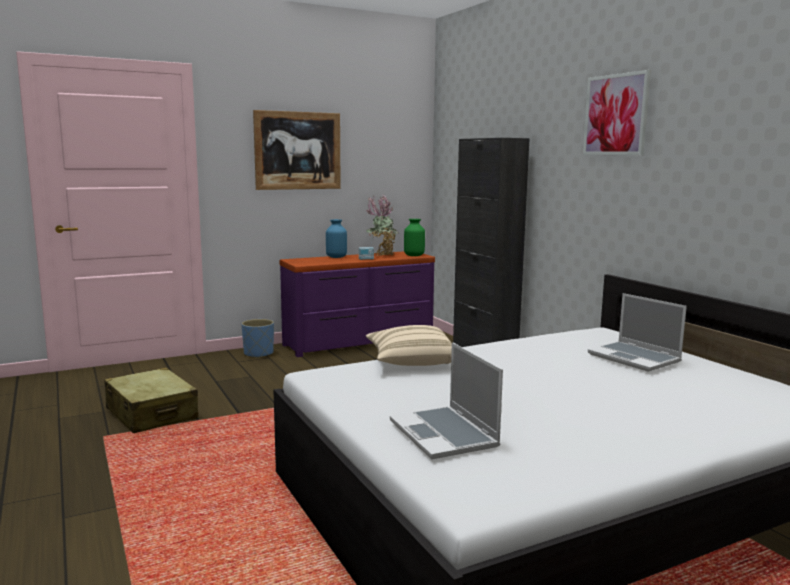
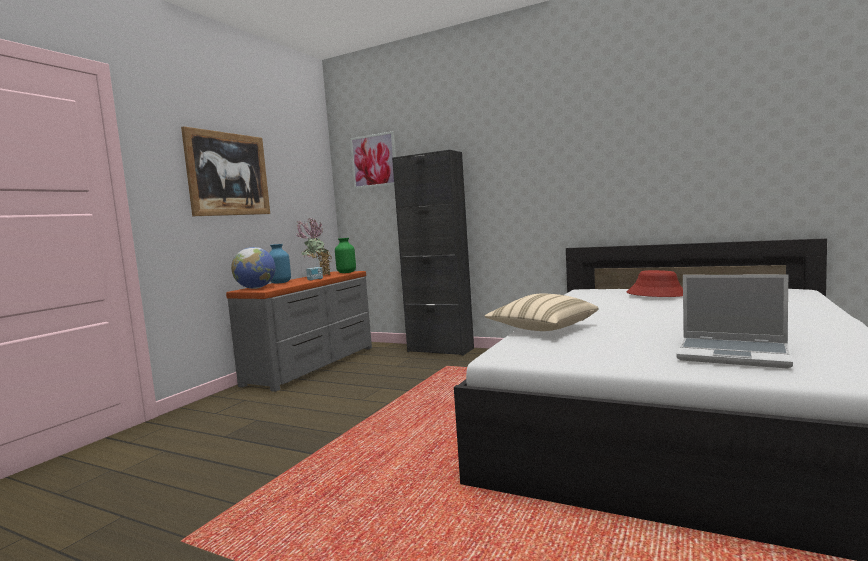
camera: 35 degrees left, 5 degrees down
beige suitcase [104,367,198,433] -> none
blue planter [241,319,274,358] -> none
purple dresser [279,251,435,357] -> grey dresser [226,271,372,392]
picture [583,70,651,155] -> picture moved to [350,131,396,189]
laptop [588,293,687,372] -> red hat [627,270,683,297]
none -> globe [231,247,276,289]

